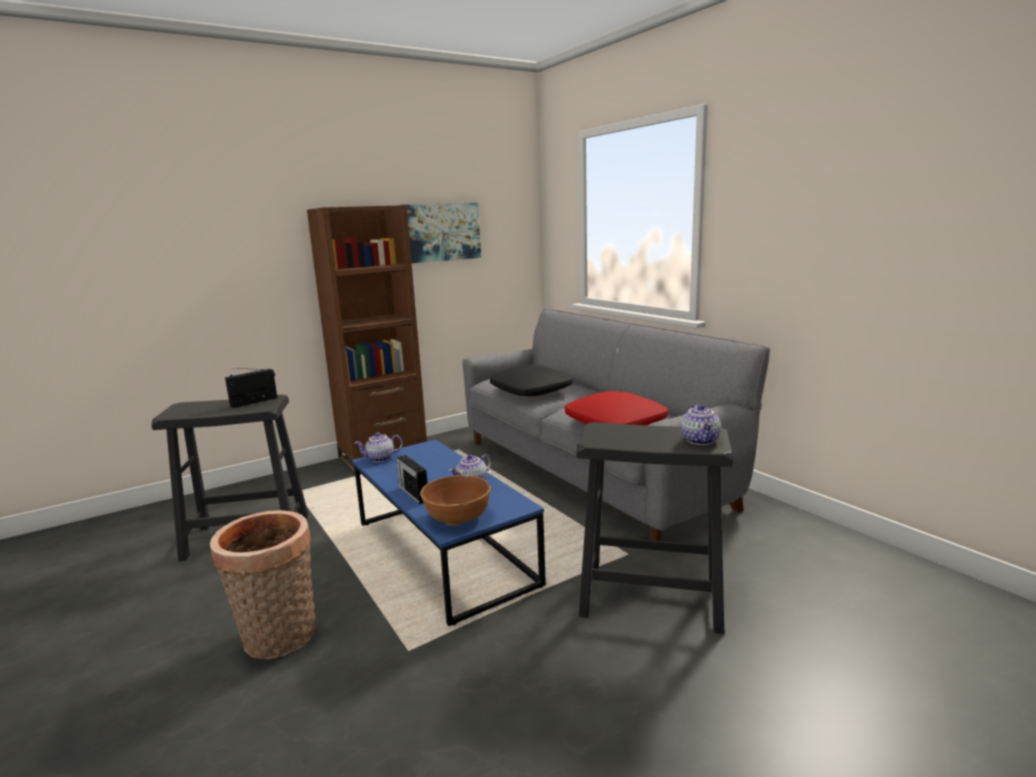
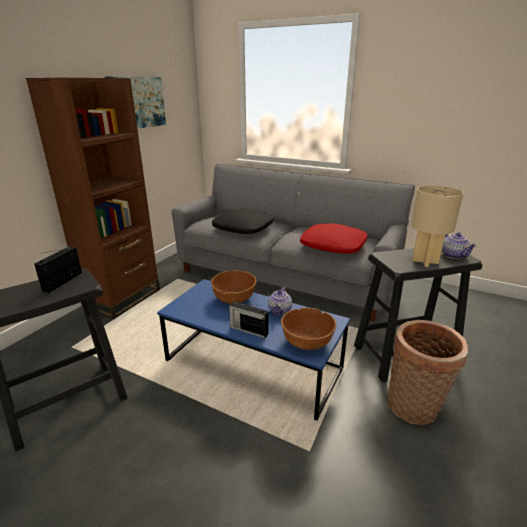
camera: 30 degrees left, 10 degrees up
basket [210,510,316,659] -> basket moved to [388,320,468,425]
teapot [355,432,403,462] -> none
none -> brown bowl [211,270,256,304]
none -> beige table lamp [411,185,463,267]

